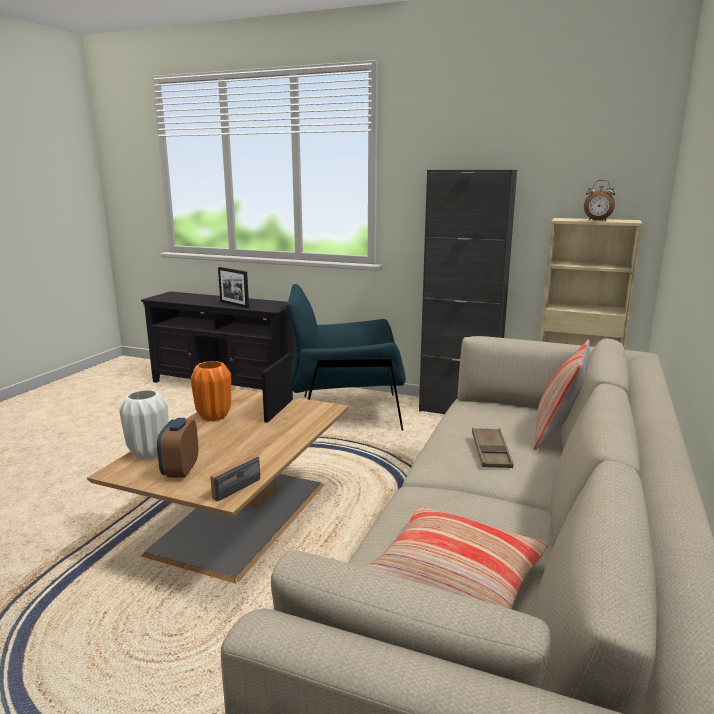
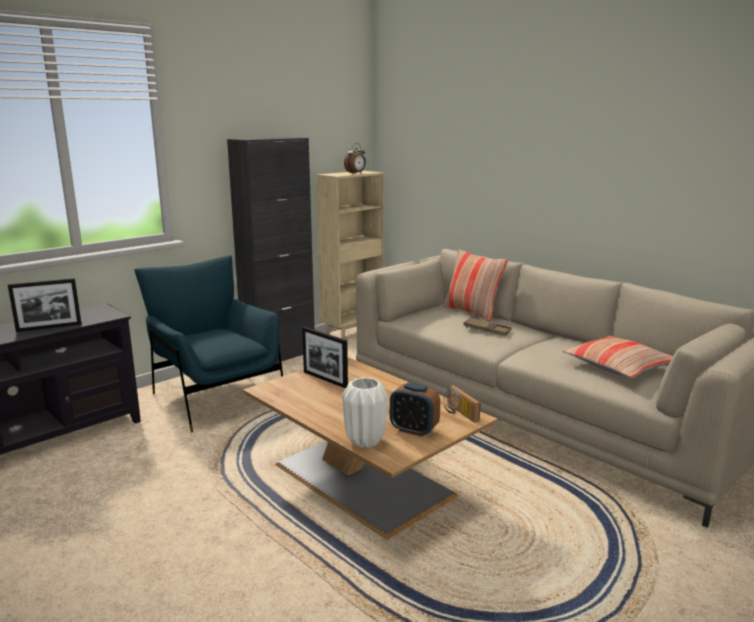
camera: 65 degrees left, 0 degrees up
orange vase [191,361,231,421] -> none
blue armchair [285,284,406,431] -> blue armchair turned 120 degrees clockwise [134,255,283,432]

